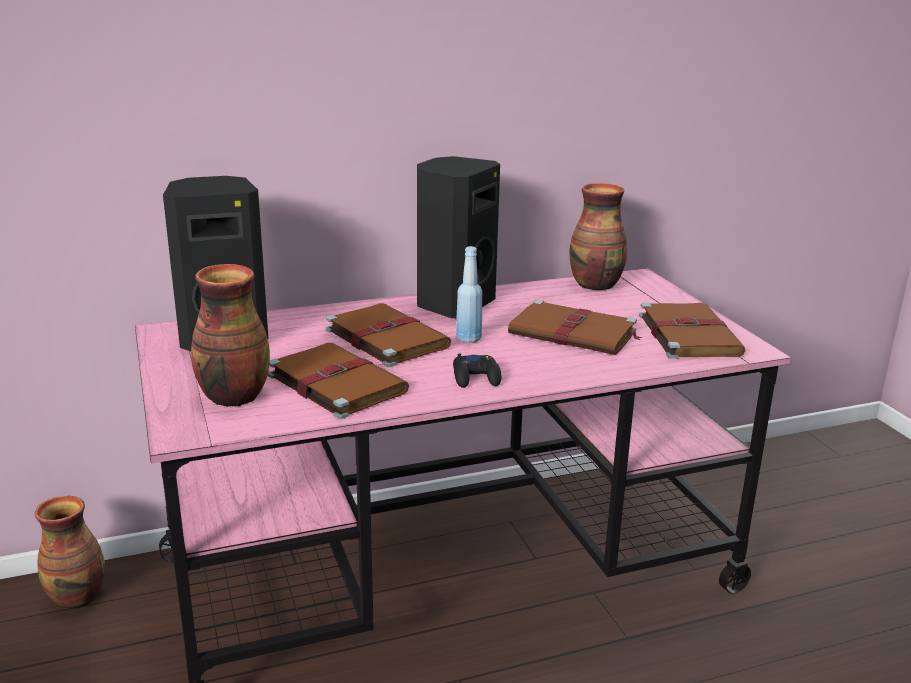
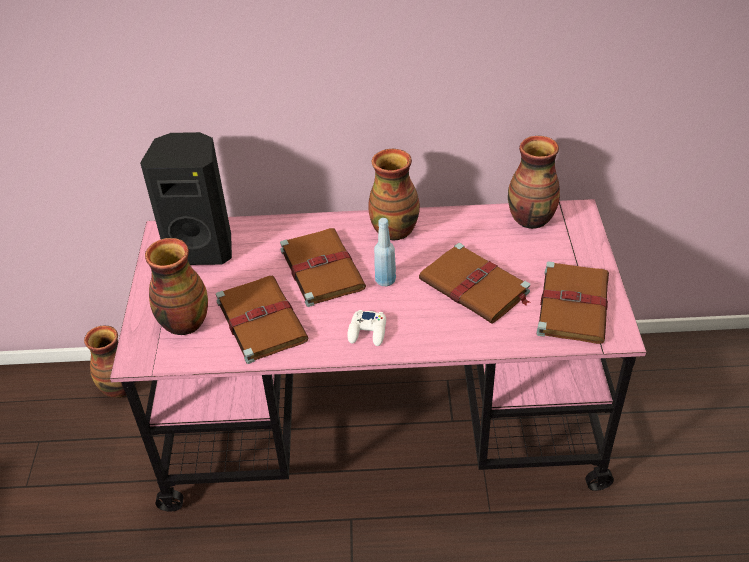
camera: 20 degrees right, 20 degrees up
black speaker [417,156,500,318] -> vase [368,149,420,240]
black game controller [453,353,502,388] -> white game controller [347,310,386,346]

